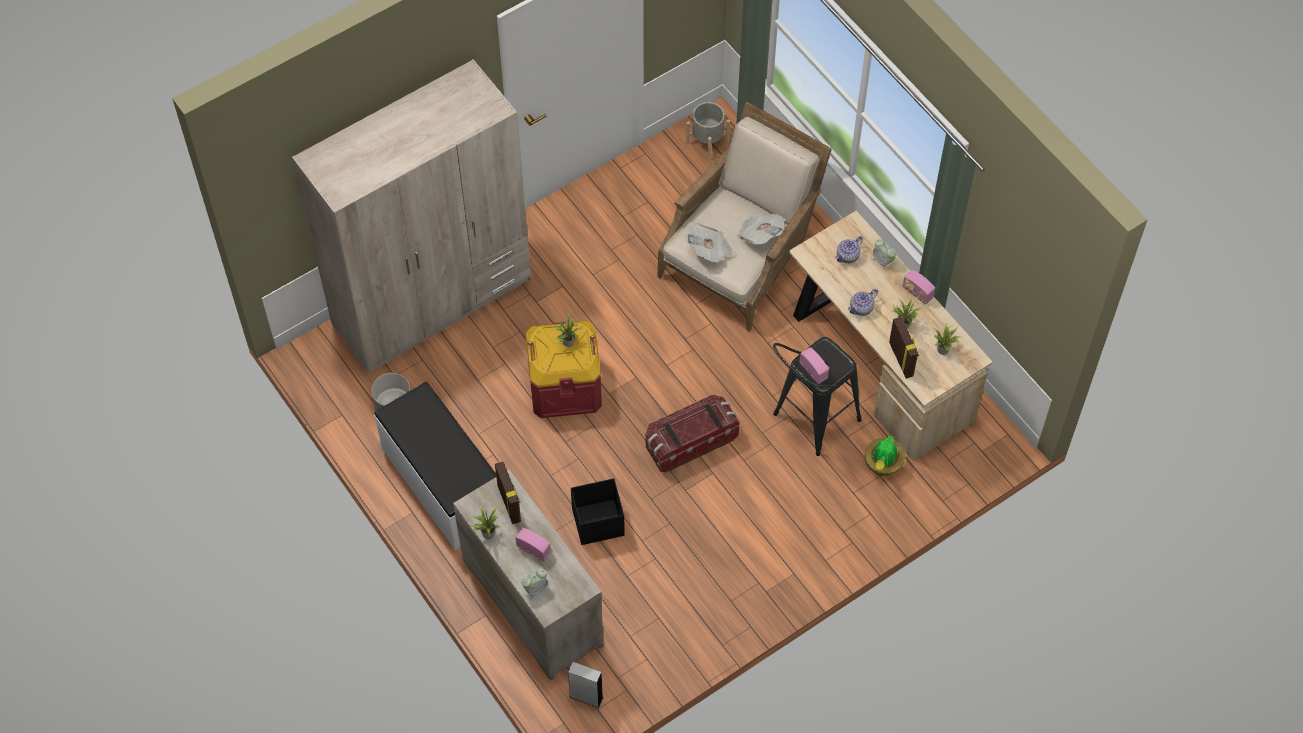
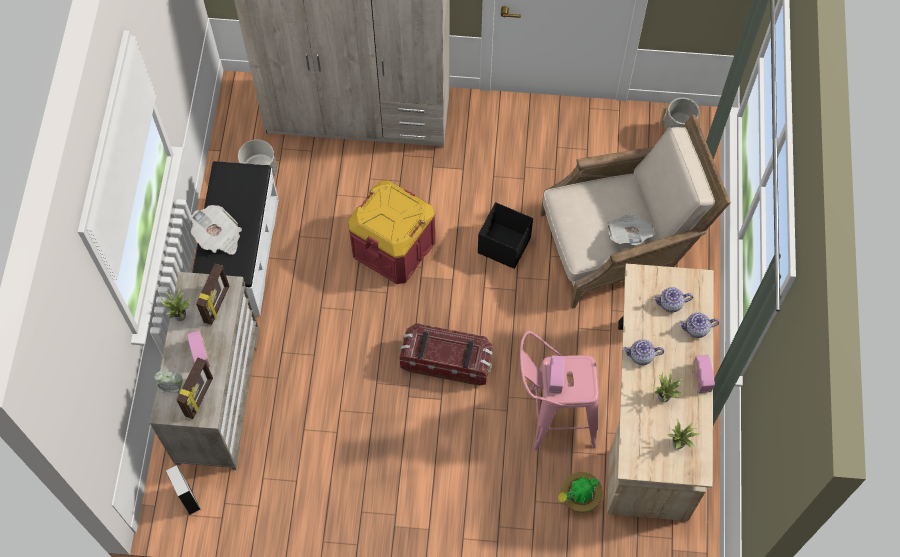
camera: 40 degrees right, 5 degrees up
potted plant [553,313,580,347] -> none
black storage box [571,478,625,545] -> black storage box moved to [478,202,533,269]
newspaper [685,223,735,263] -> newspaper moved to [191,205,242,255]
black stool [773,337,861,456] -> pink stool [520,331,598,450]
alarm clock [871,239,896,271] -> teapot [679,313,719,338]
picture frame [889,317,919,379] -> picture frame moved to [176,357,213,419]

